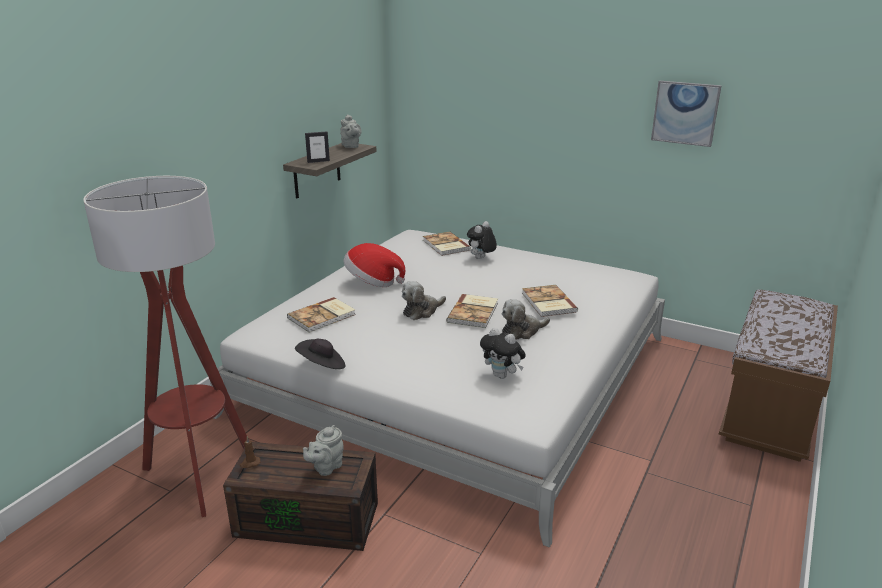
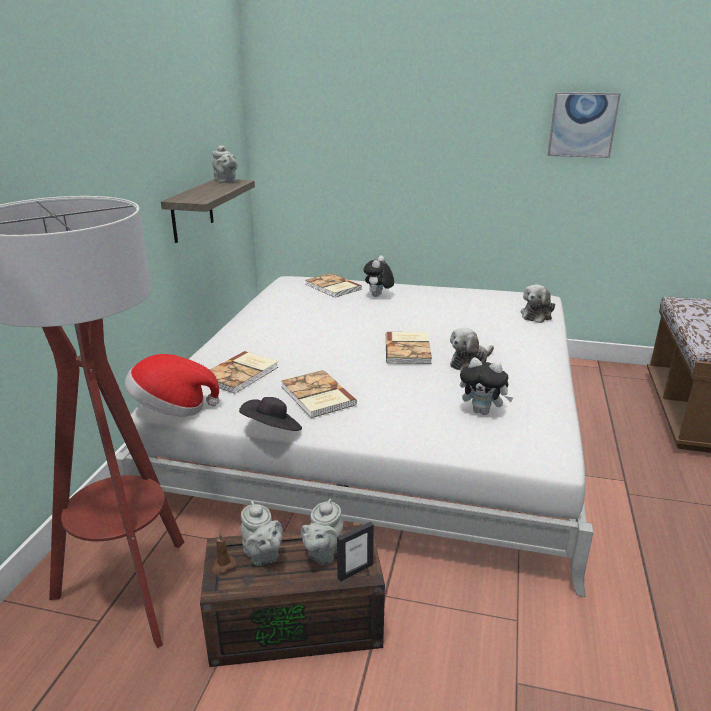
camera: 15 degrees left, 0 degrees up
picture frame [305,131,330,163] -> picture frame moved to [337,522,374,582]
hat [343,243,405,287] -> hat moved to [125,354,219,416]
plush toy [402,281,446,320] -> plush toy moved to [520,284,555,323]
book [522,285,578,317] -> book moved to [281,370,357,418]
none -> grey teapot [240,501,283,566]

